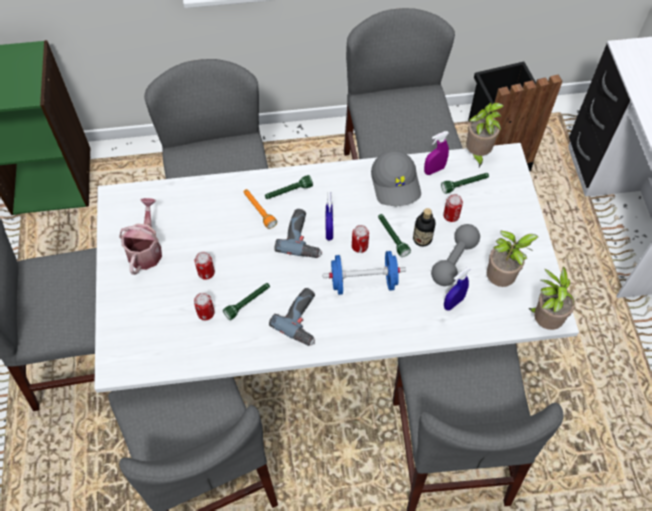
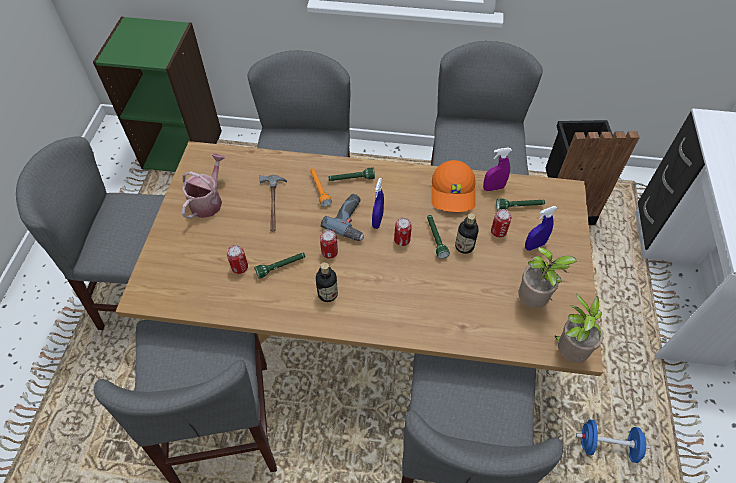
camera: 15 degrees right, 5 degrees down
white dining table [94,143,579,393] -> brown dining table [116,141,603,376]
can [195,252,215,280] -> can moved to [320,230,338,259]
power drill [269,288,315,346] -> bottle [316,262,338,302]
blue dumbbell [323,251,406,295] -> blue dumbbell moved to [576,420,651,463]
grey cap [371,150,421,206] -> orange cap [431,160,476,212]
grey dumbbell [431,224,480,286] -> none
blue spray bottle [444,267,470,311] -> blue spray bottle moved to [525,206,557,251]
potted plant [466,103,504,167] -> none
none -> hammer [259,175,287,232]

